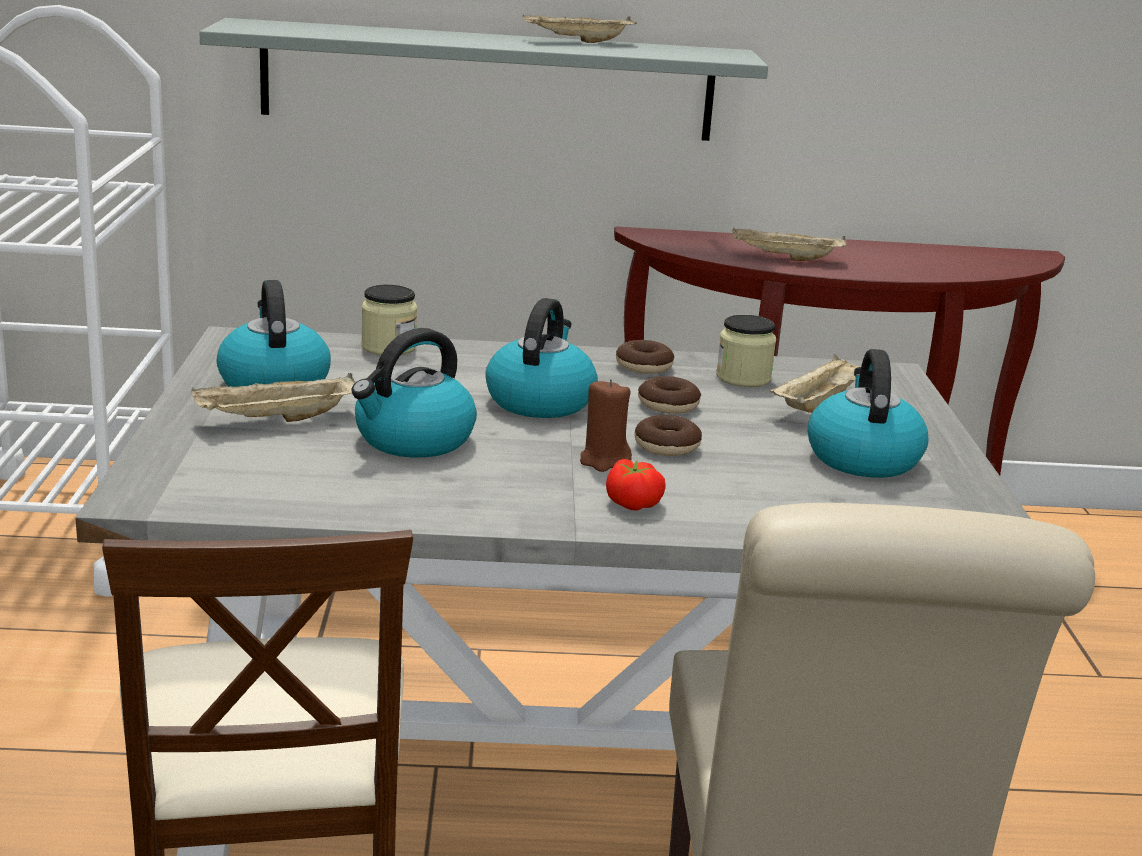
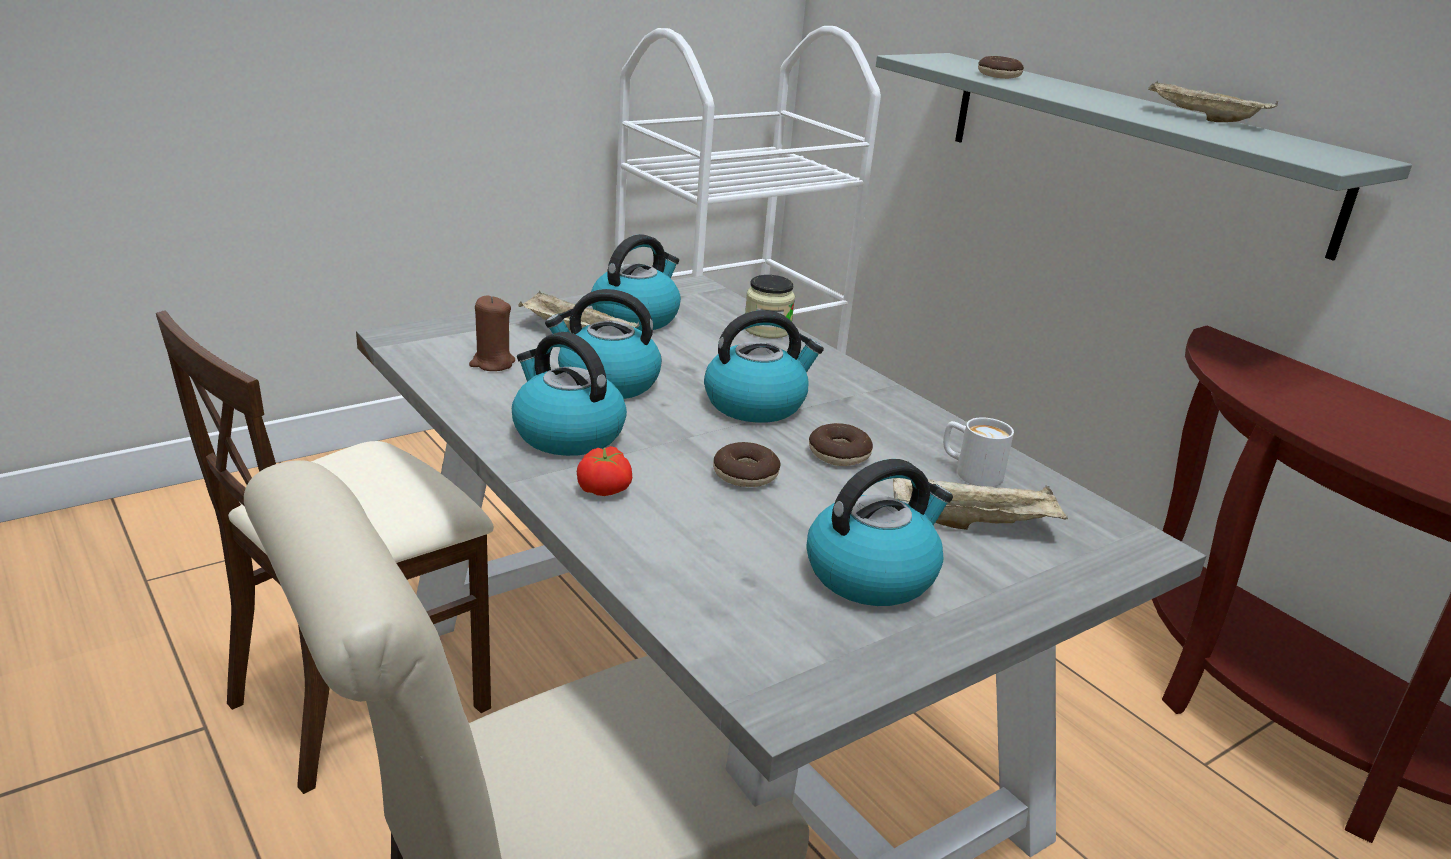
camera: 55 degrees right, 5 degrees up
brown candle [580,379,632,472] -> brown candle moved to [469,296,515,371]
donut [616,340,674,374] -> donut moved to [978,56,1024,79]
jar [716,315,776,387] -> white mug [943,417,1014,487]
beige tray [732,228,847,261] -> none
none -> kettle [512,332,627,456]

